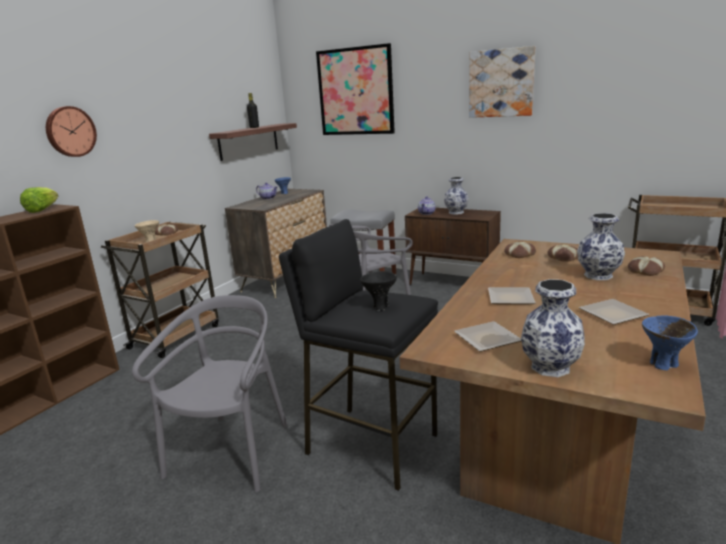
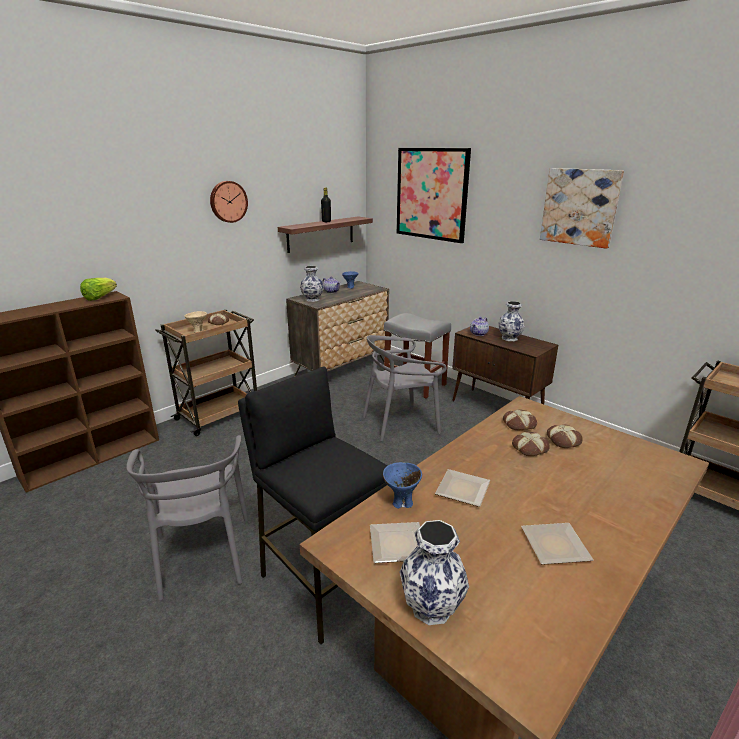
camera: 15 degrees right, 5 degrees up
wall clock [46,106,97,157] -> wall clock moved to [210,181,248,223]
grey chair [132,295,288,492] -> grey chair turned 135 degrees clockwise [126,435,249,600]
black bowl [360,271,397,311] -> none
vase [577,213,625,280] -> vase moved to [300,266,323,302]
bread [628,256,665,276] -> bread moved to [512,432,550,456]
blue bowl [642,316,698,370] -> blue bowl moved to [383,462,422,508]

